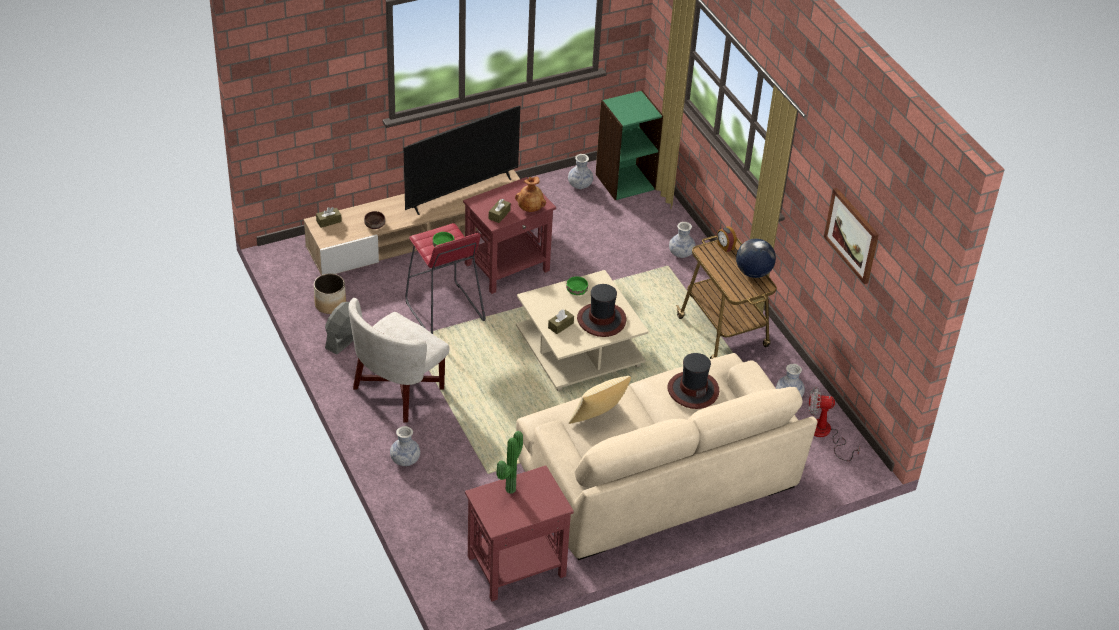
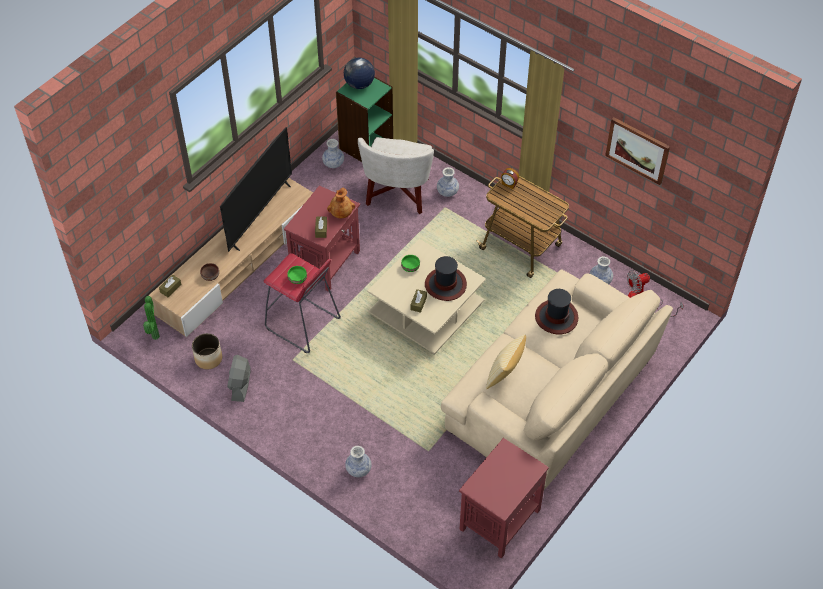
camera: 25 degrees left, 10 degrees up
white armchair [348,298,449,423] -> white armchair moved to [358,137,434,214]
potted plant [496,431,523,494] -> potted plant moved to [143,296,160,340]
globe [736,239,776,278] -> globe moved to [344,58,375,89]

